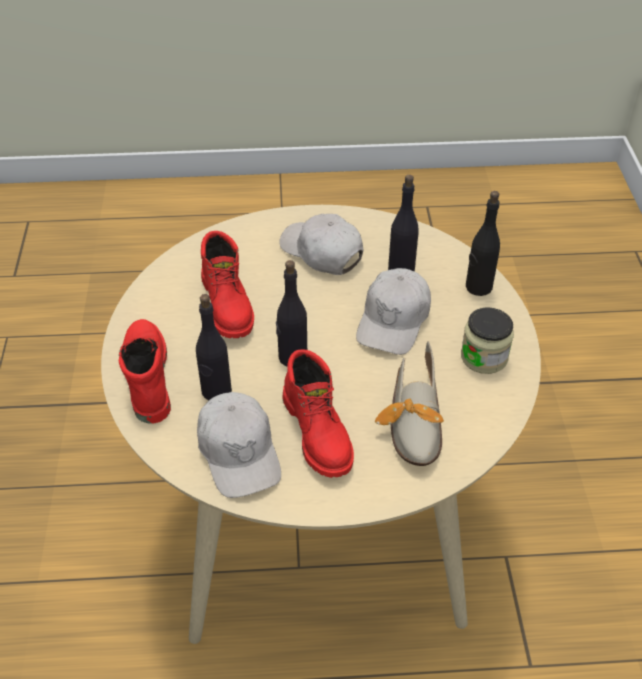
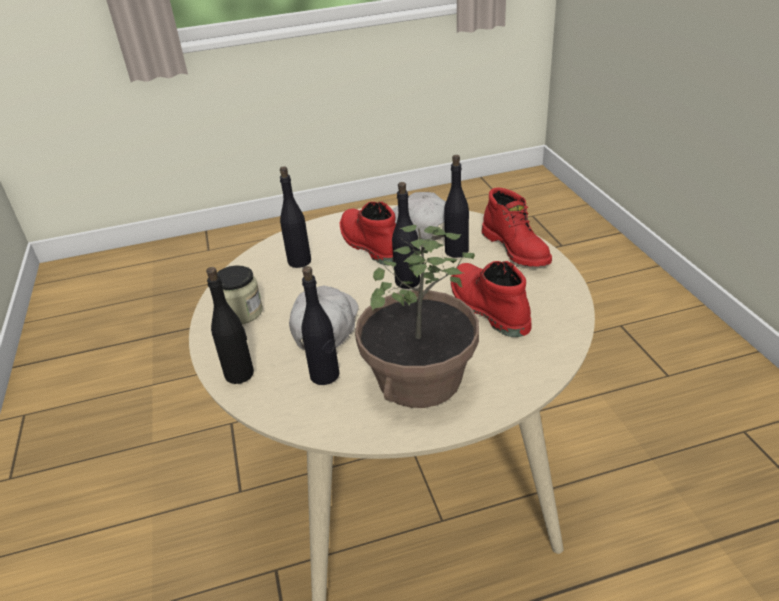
camera: 170 degrees right, 10 degrees down
white cap [279,214,364,275] -> potted plant [355,225,479,408]
shoe [375,341,444,466] -> black bottle [280,166,311,268]

